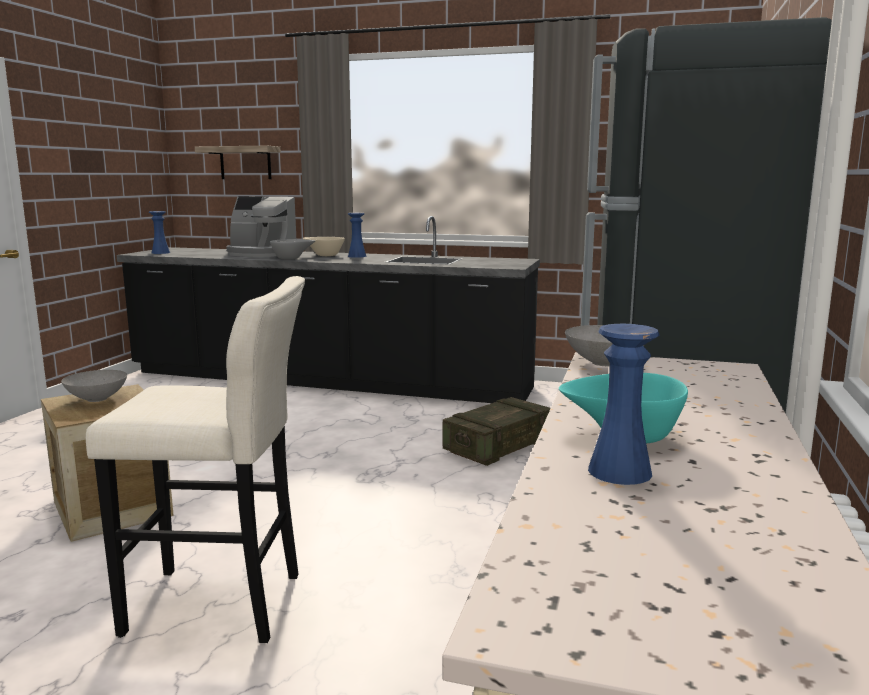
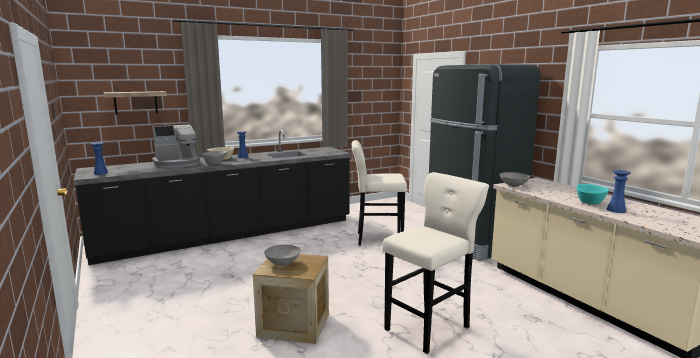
camera: 45 degrees left, 0 degrees up
crate [442,397,551,466] -> beige stool [351,140,407,246]

